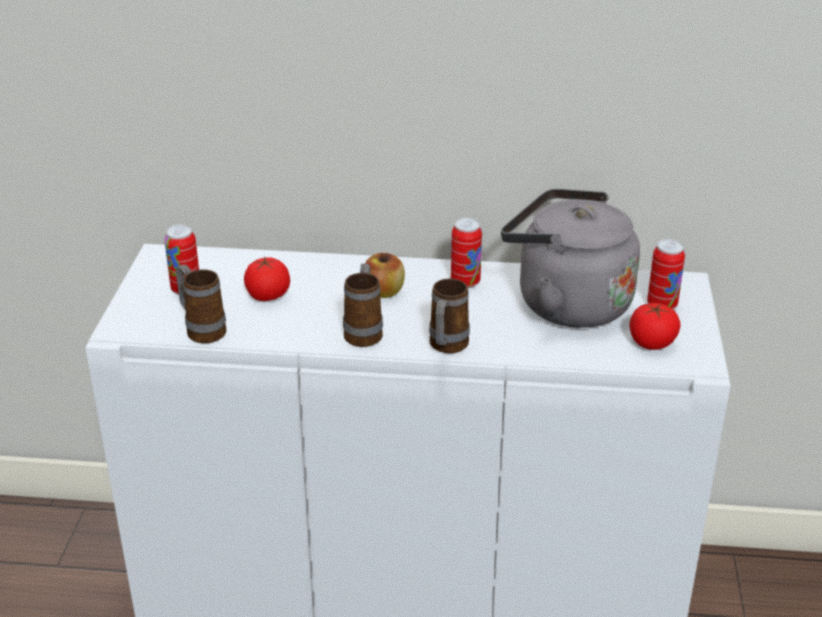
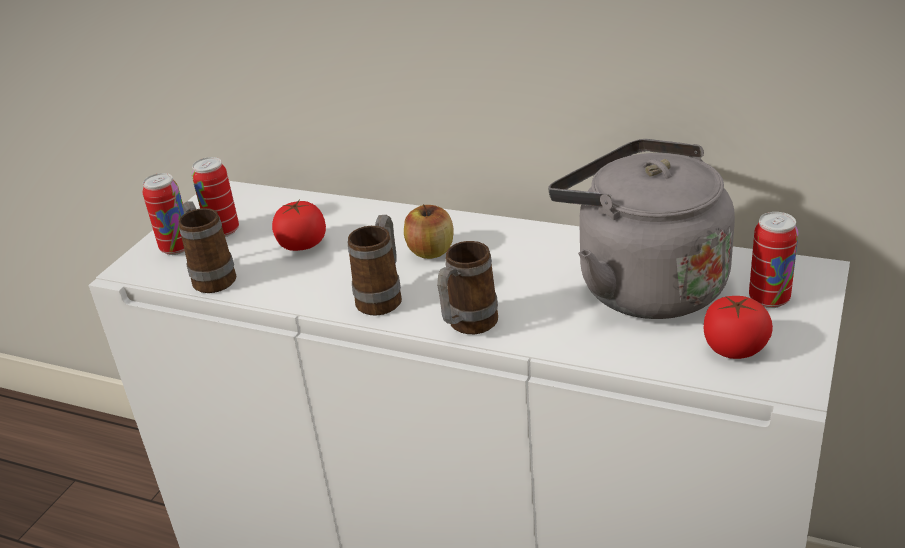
camera: 20 degrees right, 0 degrees up
can [451,218,482,288] -> can moved to [143,173,185,255]

